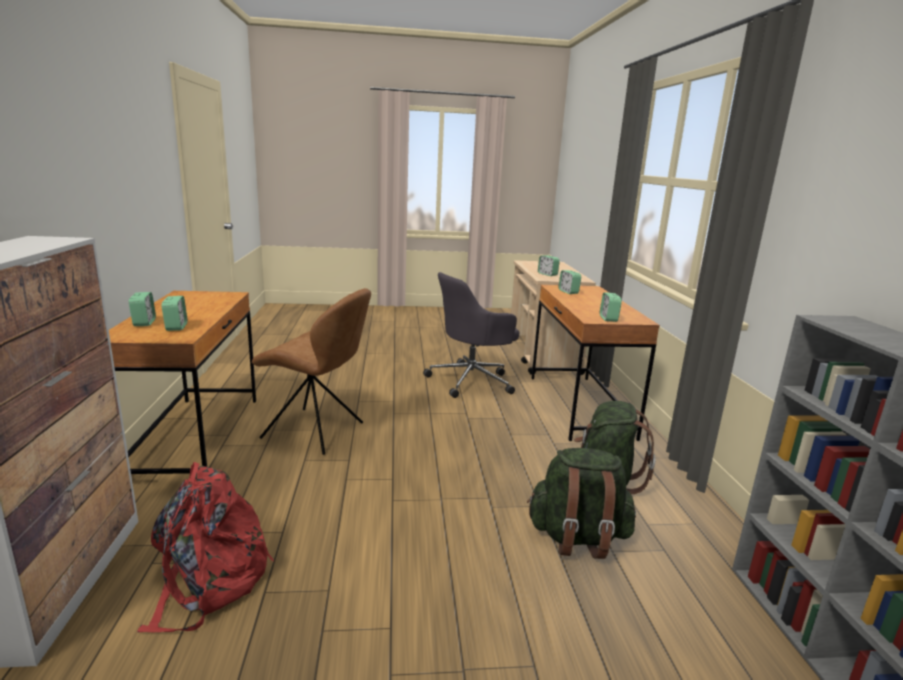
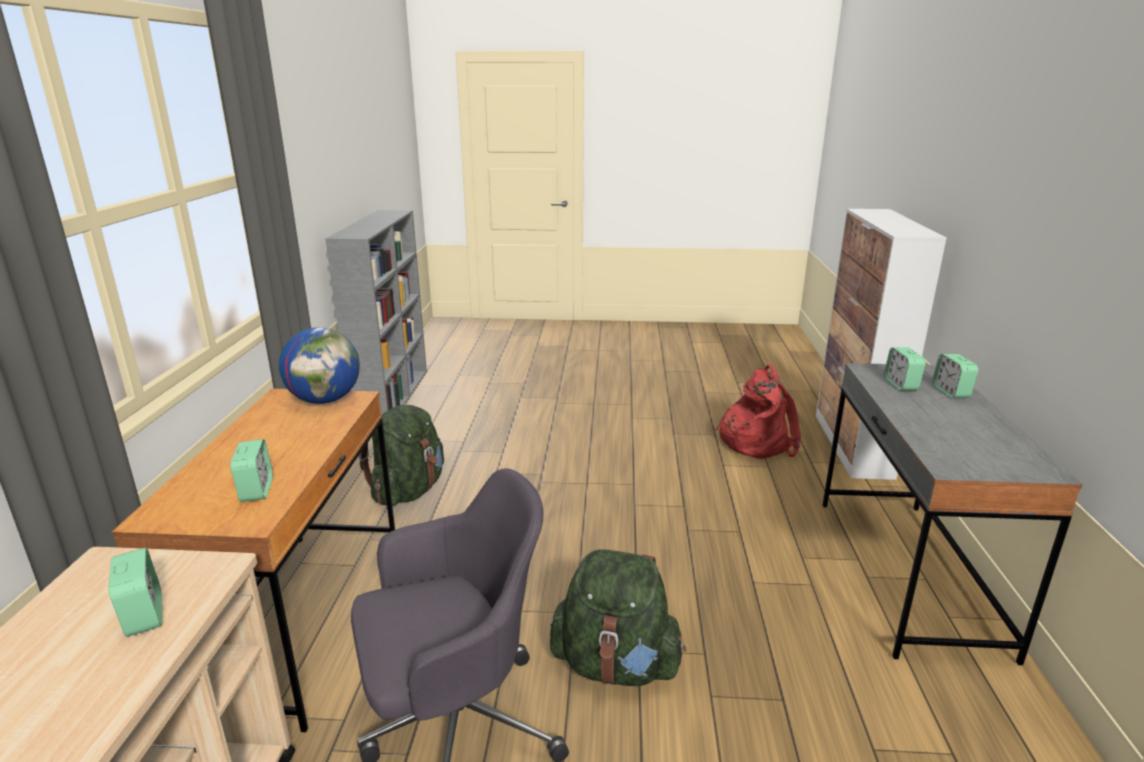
camera: 170 degrees left, 5 degrees up
brown desk [109,291,256,474] -> grey desk [823,363,1083,665]
brown chair [252,288,371,455] -> none
green backpack [527,448,636,559] -> green backpack moved to [550,549,686,686]
alarm clock [600,292,622,322] -> globe [279,327,360,404]

